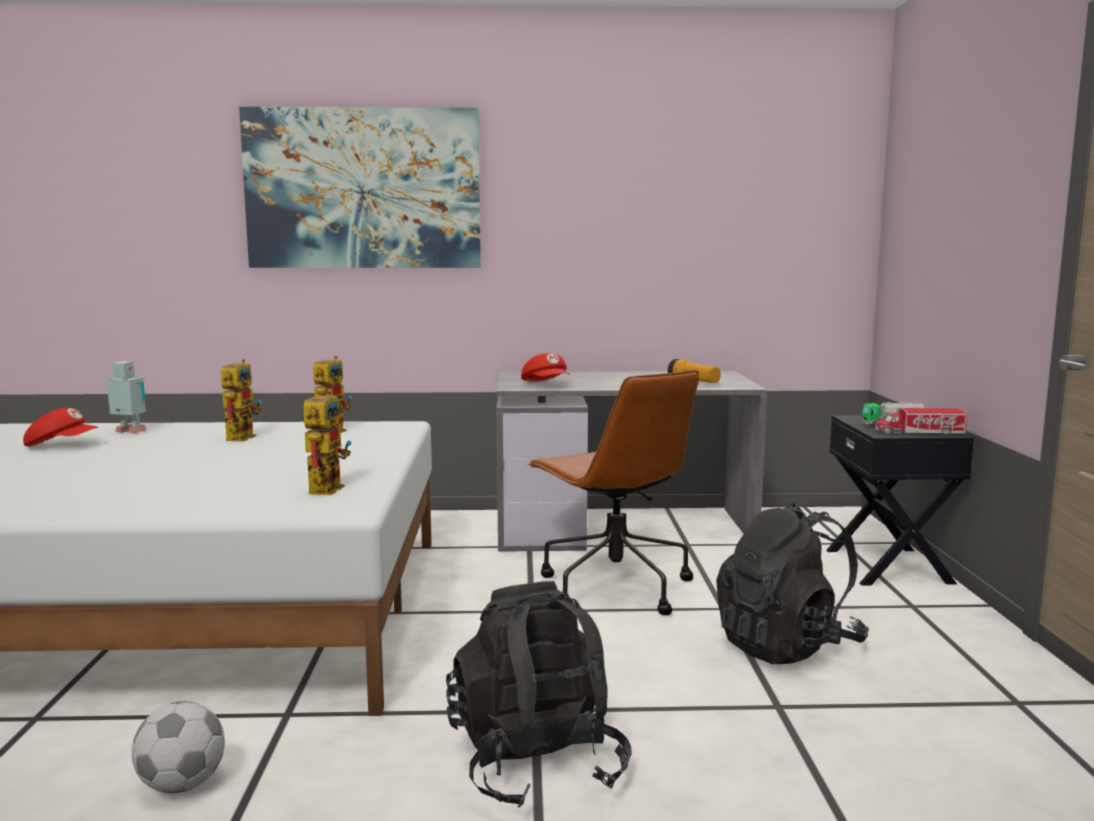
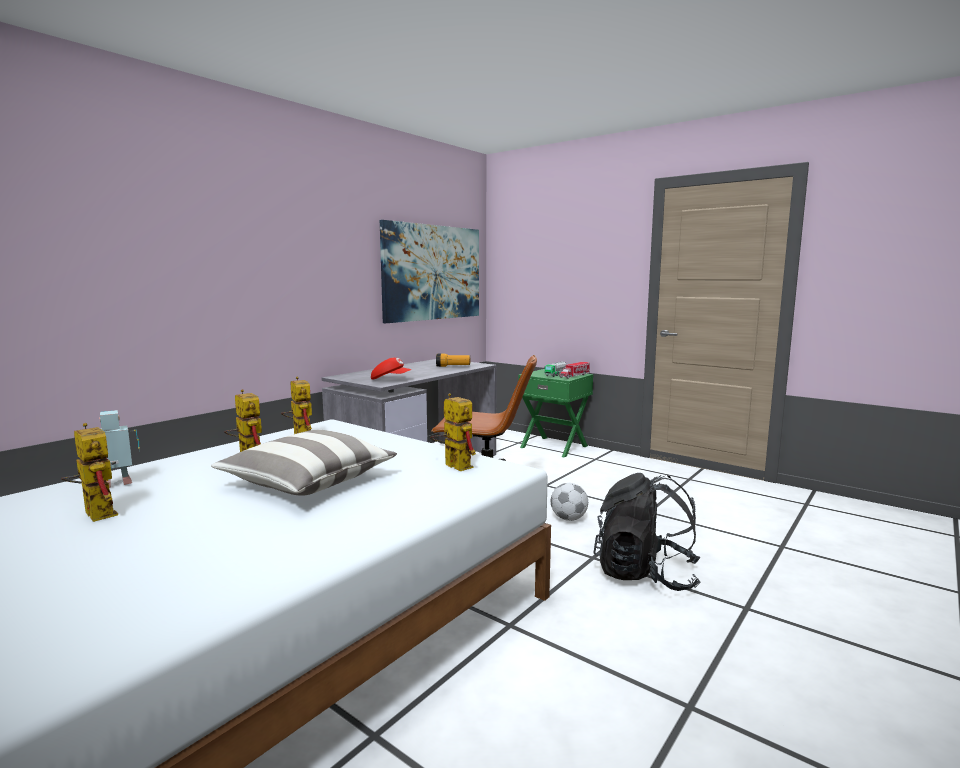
camera: 50 degrees left, 0 degrees up
red cap [23,408,98,446] -> toy robot [61,423,118,522]
football [132,701,225,793] -> football moved to [551,483,588,521]
picture [239,107,481,268] -> picture moved to [380,220,479,323]
black backpack [716,502,869,664] -> none
black nightstand [826,415,974,585] -> green nightstand [518,369,593,457]
none -> pillow [211,430,397,496]

